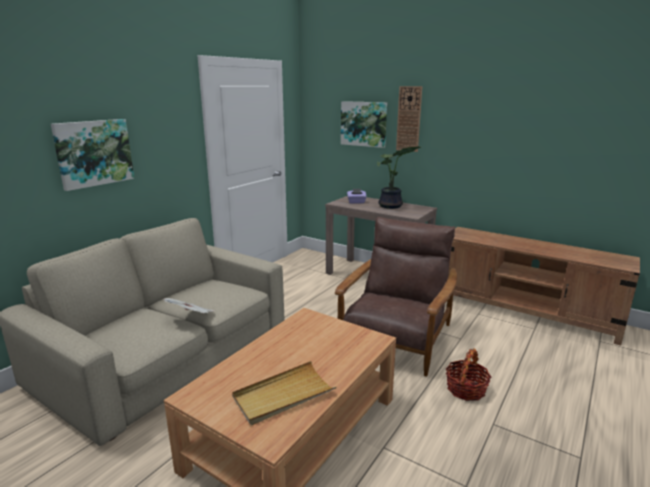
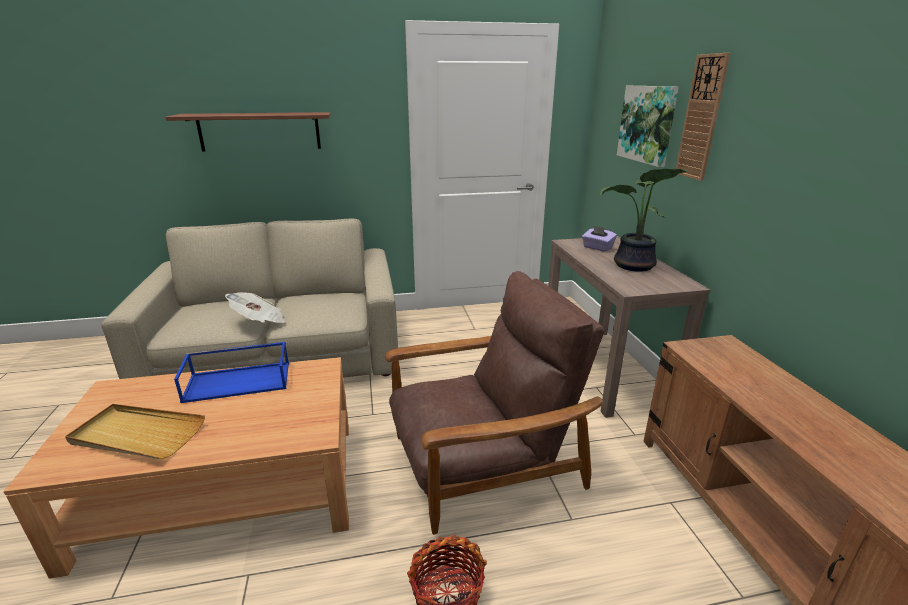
camera: 45 degrees right, 5 degrees up
picture [51,119,134,191] -> shelf [165,112,331,152]
none -> blue tray [174,342,289,403]

